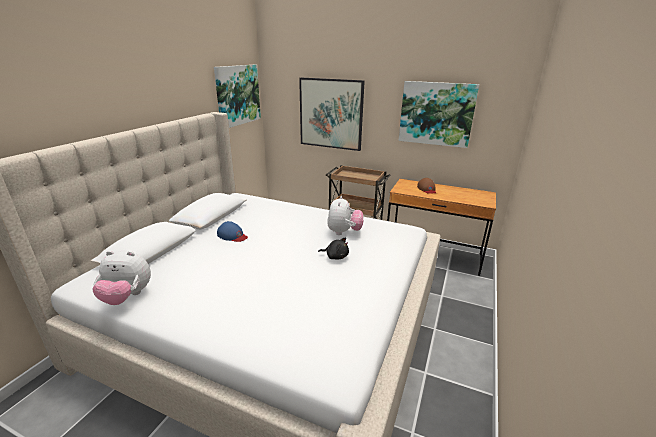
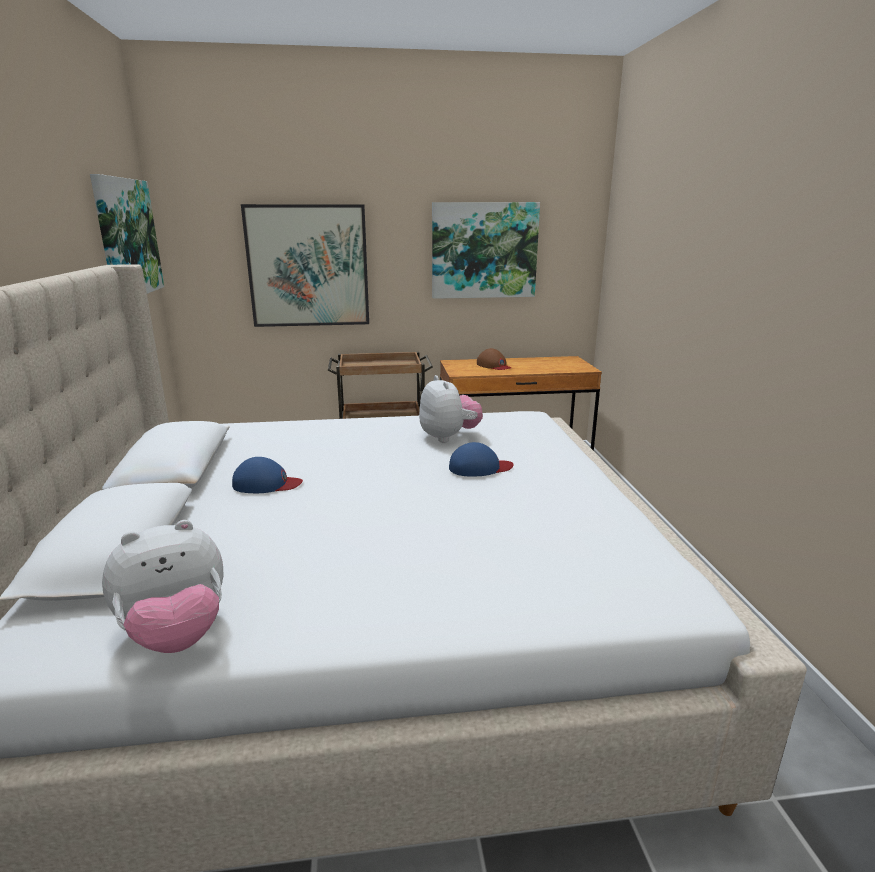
camera: 30 degrees left, 5 degrees down
black plush toy [318,237,349,260] -> blue cap [449,442,513,477]

